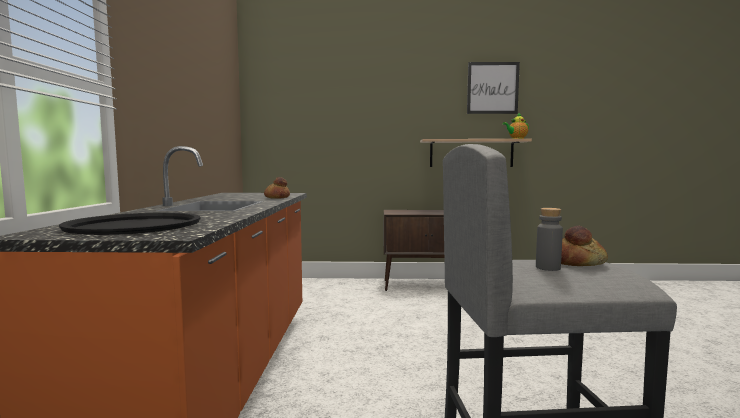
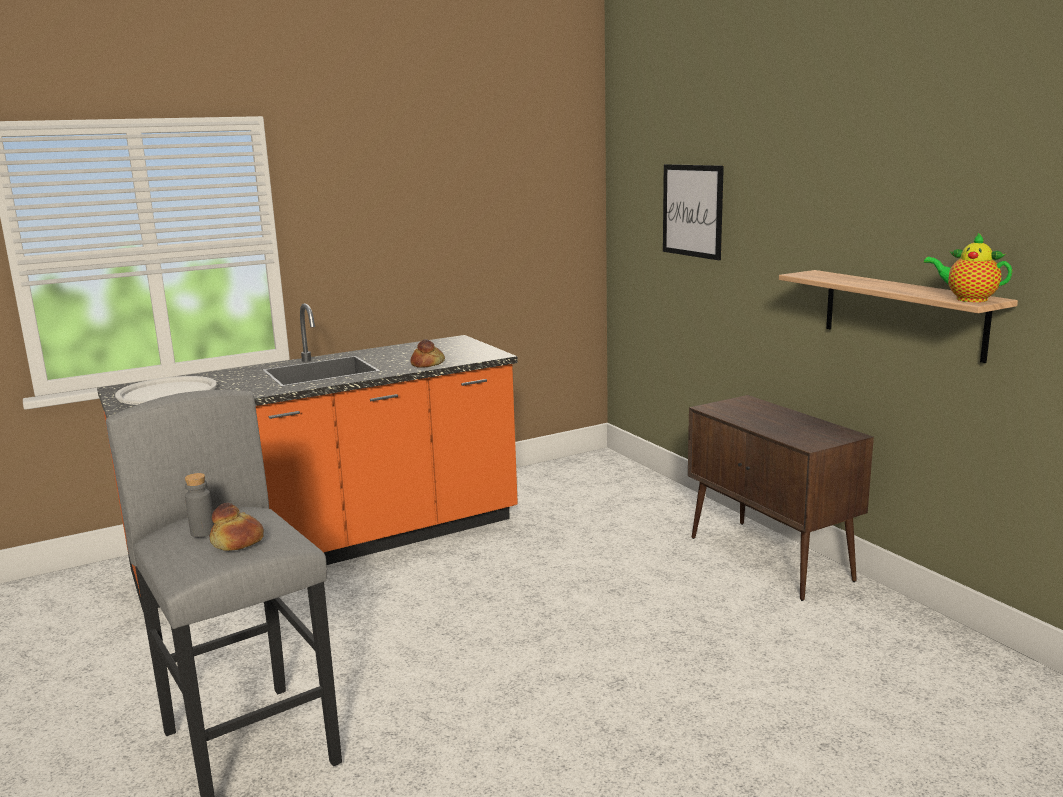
camera: 60 degrees right, 10 degrees up
black tray [59,212,200,235] -> white tray [115,376,217,405]
picture [467,62,520,114] -> picture moved to [663,164,724,260]

